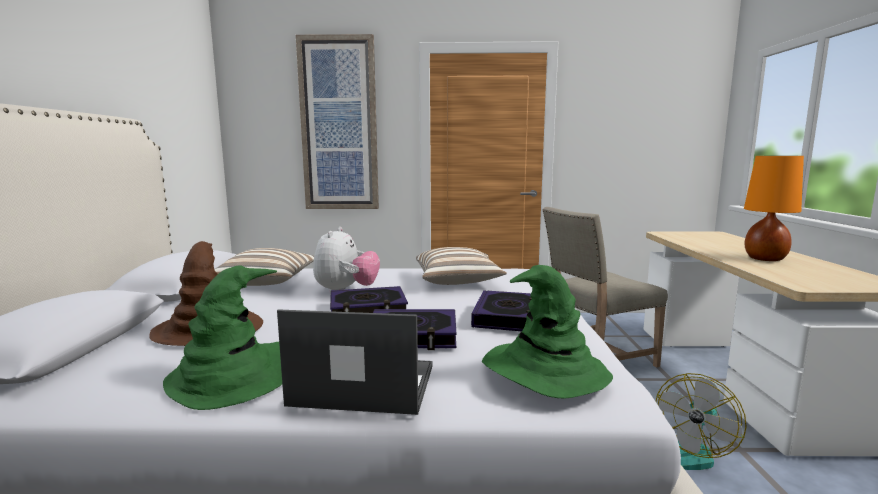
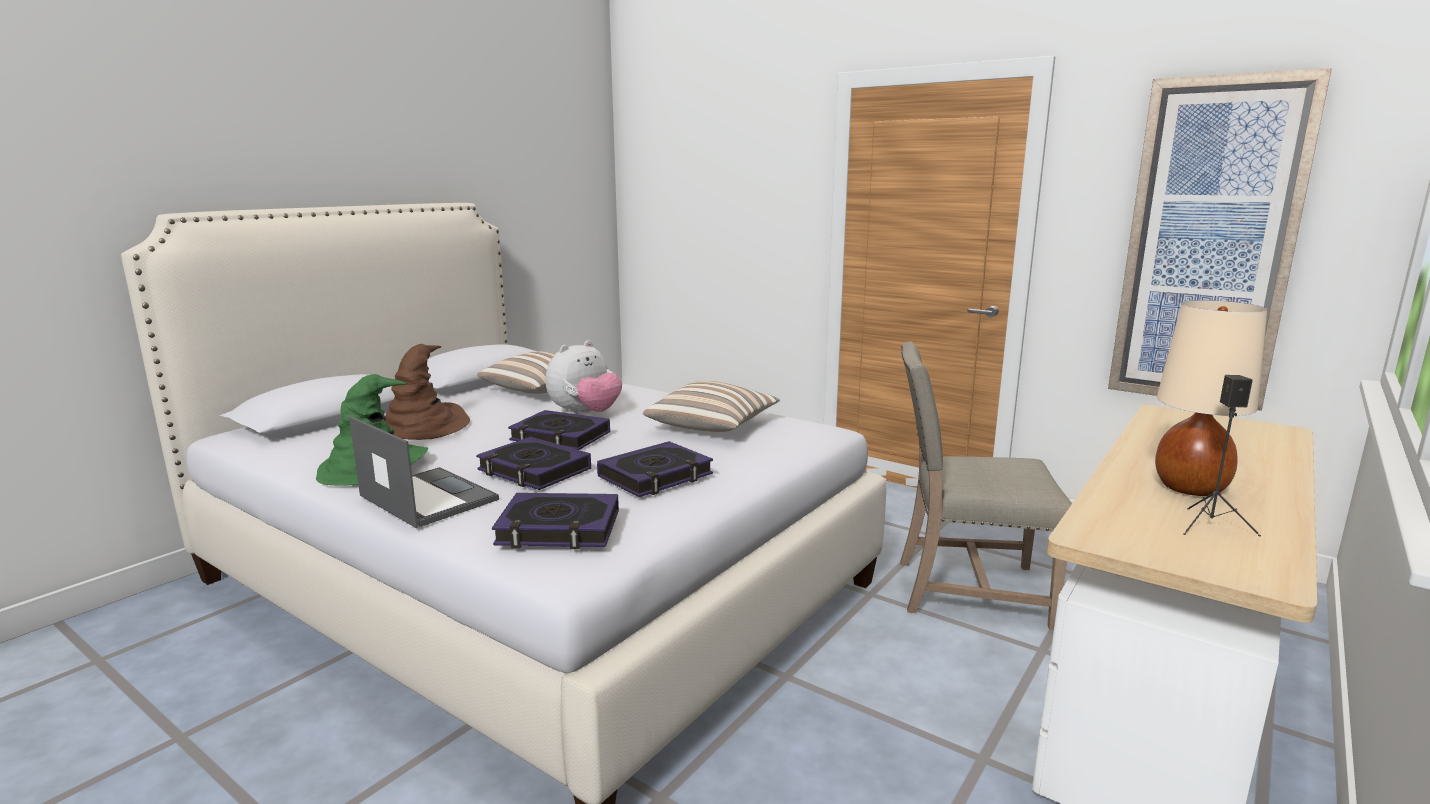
camera: 35 degrees right, 5 degrees up
picture [296,34,379,209] -> picture moved to [1108,68,1332,411]
green hat [482,265,613,398] -> book [492,493,619,549]
fan [656,373,747,470] -> none
orange table lamp [744,156,804,261] -> beige table lamp [1155,300,1267,496]
none -> black speaker [1183,375,1261,536]

